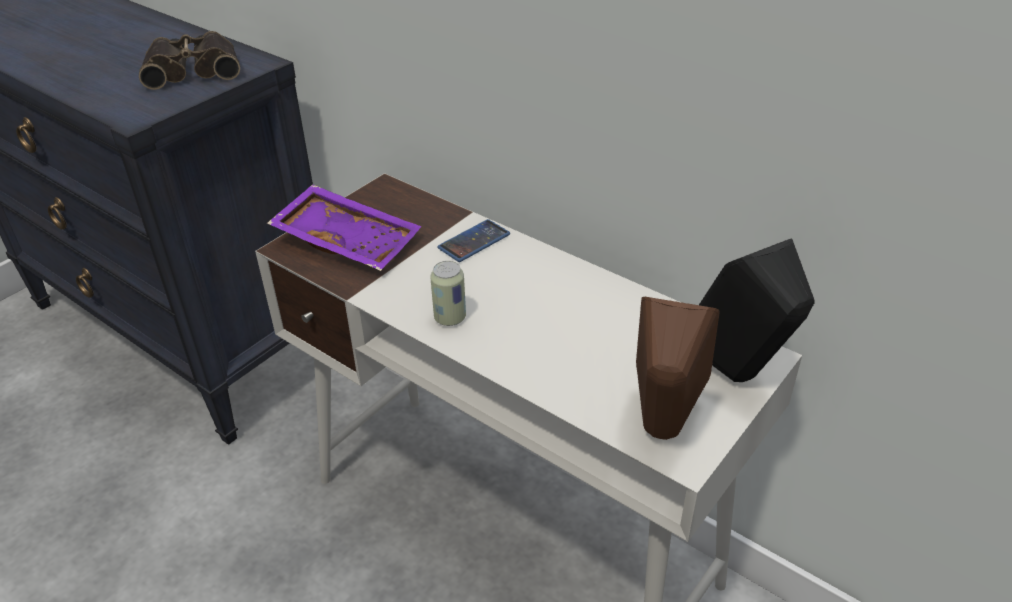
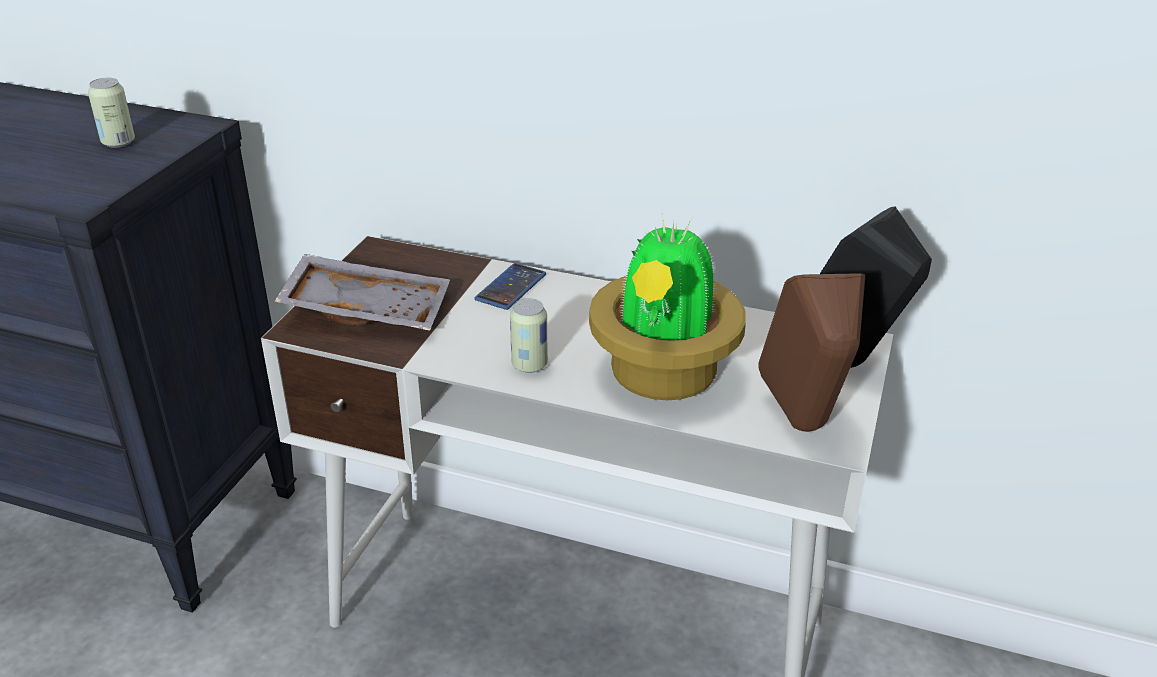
camera: 20 degrees left, 5 degrees down
binoculars [139,31,240,90] -> can [88,78,135,148]
purple tray [267,184,421,271] -> grey tray [274,254,450,331]
none -> potted plant [589,215,746,400]

